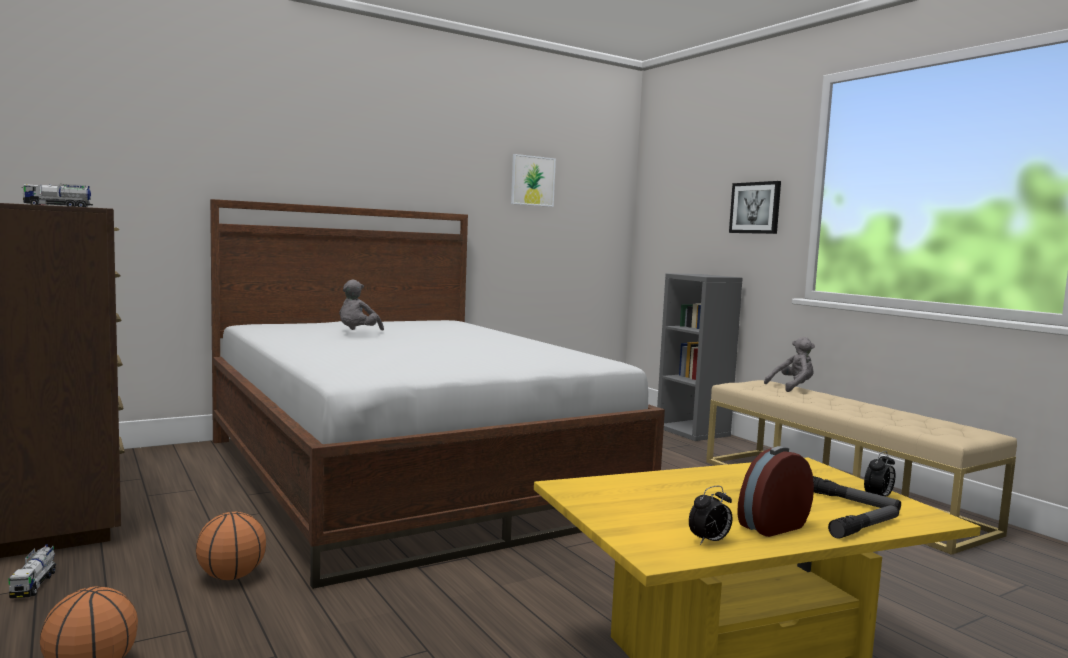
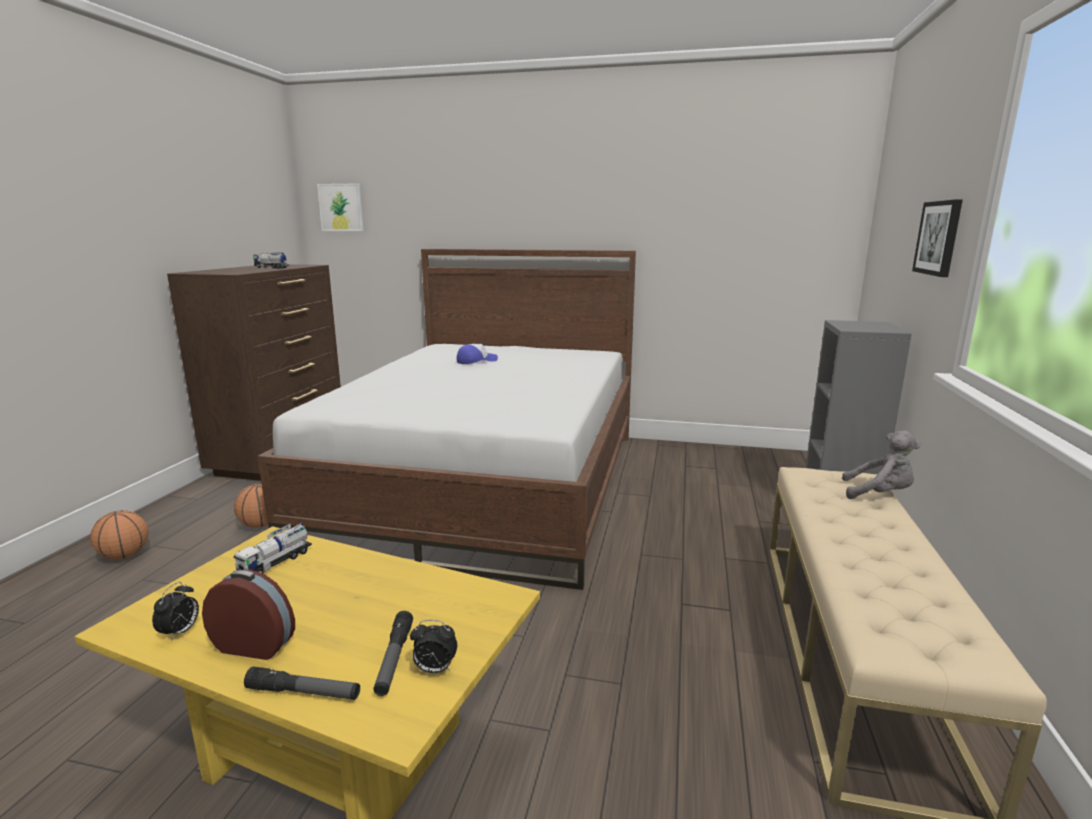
camera: 45 degrees right, 10 degrees up
toy truck [8,544,56,598] -> toy truck moved to [233,522,312,573]
grey plush toy [339,279,384,330] -> cap [457,344,498,364]
picture [511,154,556,207] -> picture moved to [317,183,363,231]
alarm clock [689,486,732,545] -> alarm clock turned 90 degrees counterclockwise [152,582,199,641]

